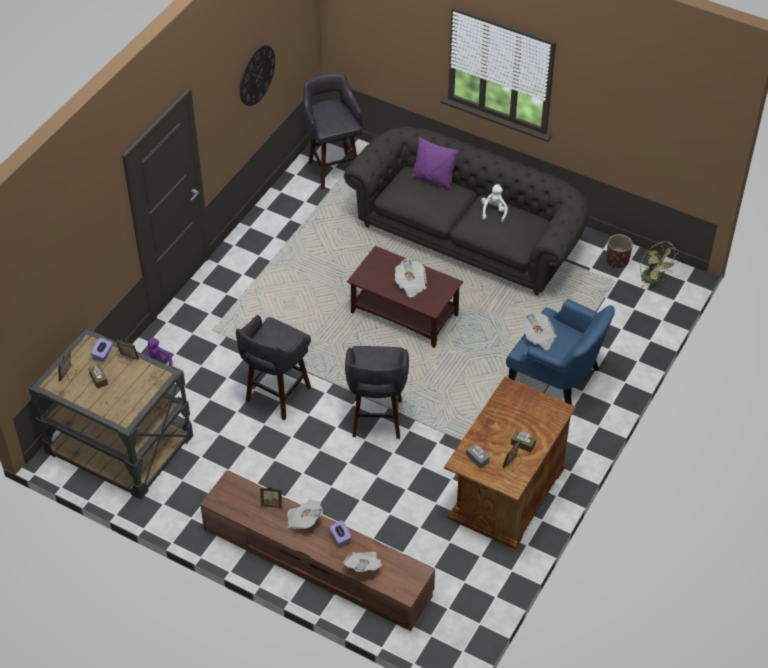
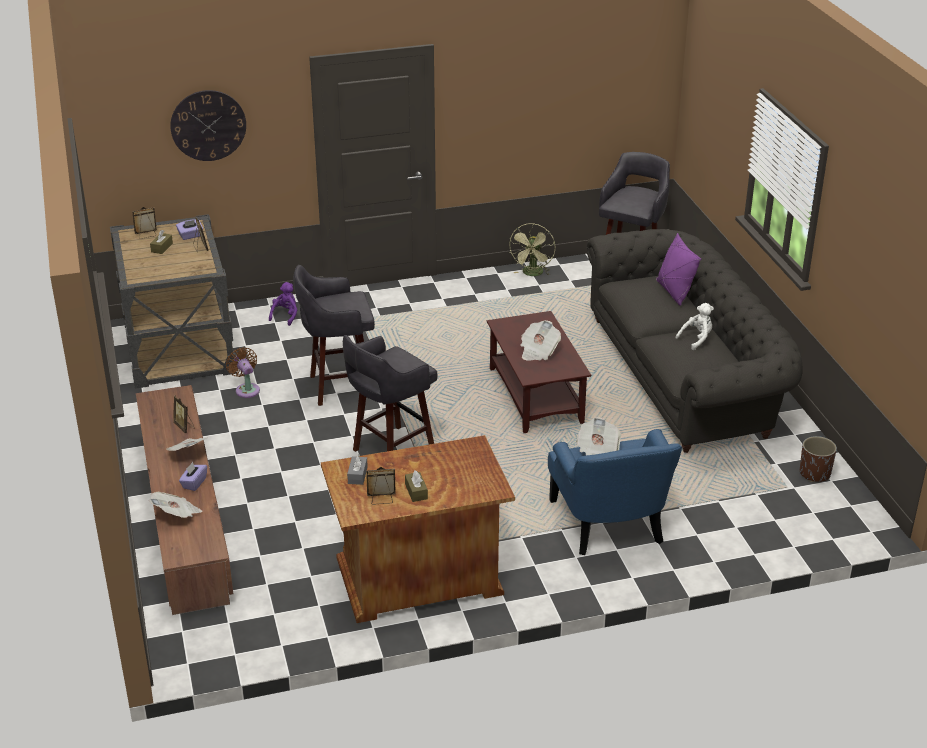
camera: 45 degrees right, 15 degrees down
wall clock [240,45,275,106] -> wall clock moved to [170,90,246,161]
green fan [640,242,679,288] -> green fan moved to [509,223,555,276]
none -> brown fan [226,347,260,398]

